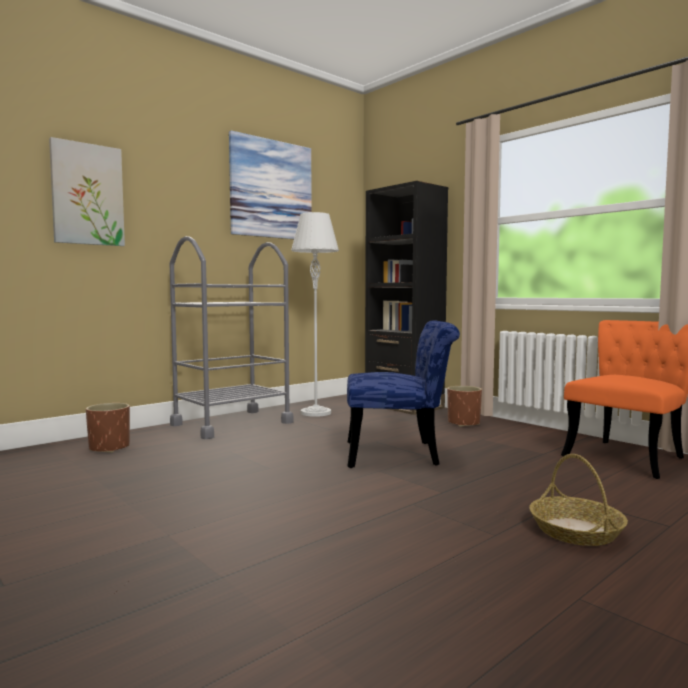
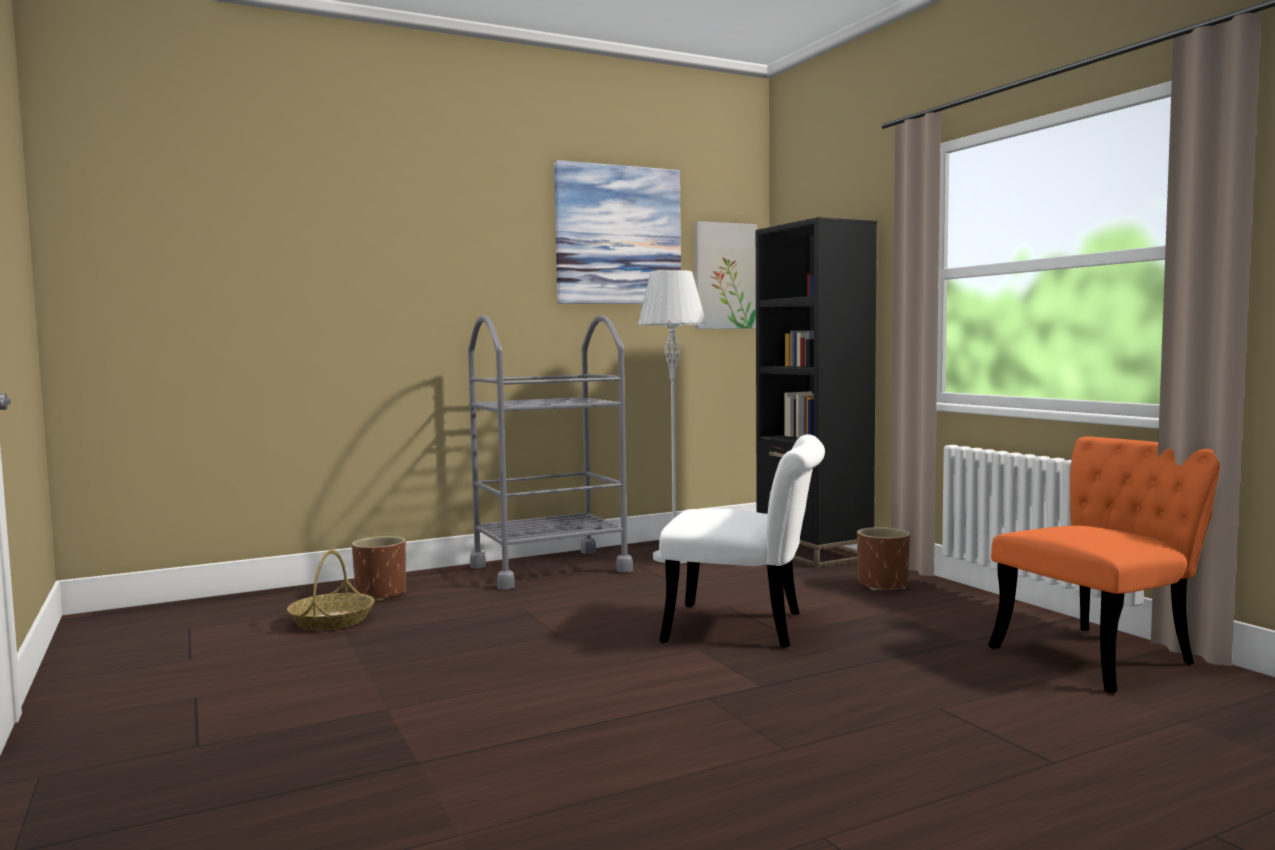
camera: 15 degrees right, 0 degrees up
picture [49,137,125,246] -> picture moved to [694,221,757,329]
blue chair [347,320,460,468] -> white chair [659,434,825,648]
basket [529,454,628,546] -> basket moved to [287,550,375,630]

